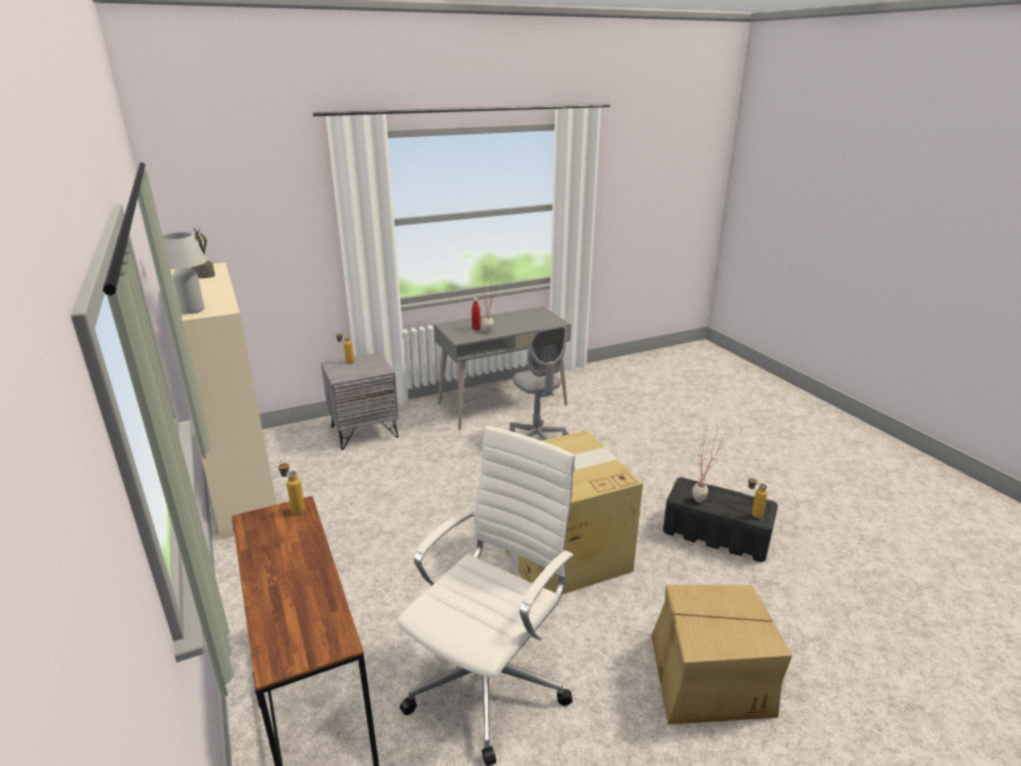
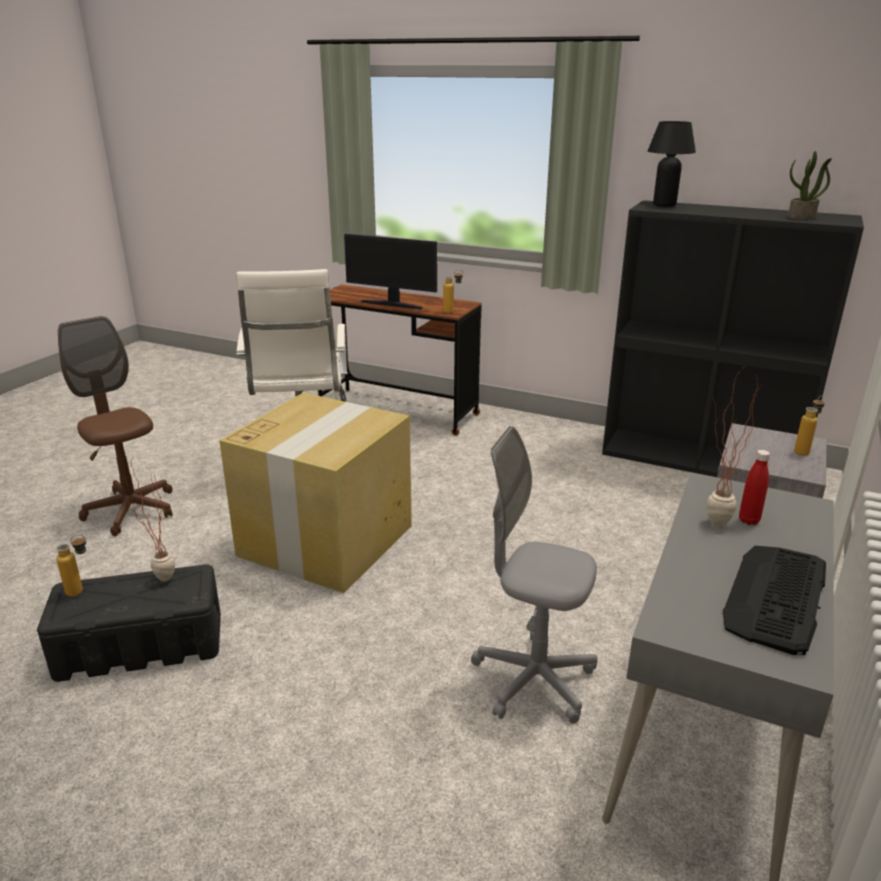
camera: 140 degrees right, 0 degrees up
white table lamp [162,232,207,314] -> black table lamp [648,121,696,207]
beige bookcase [168,263,277,540] -> black bookcase [602,200,864,477]
cardboard box [651,584,792,724] -> brown office chair [58,316,172,536]
none -> monitor [344,234,437,309]
none -> keyboard [723,546,826,655]

